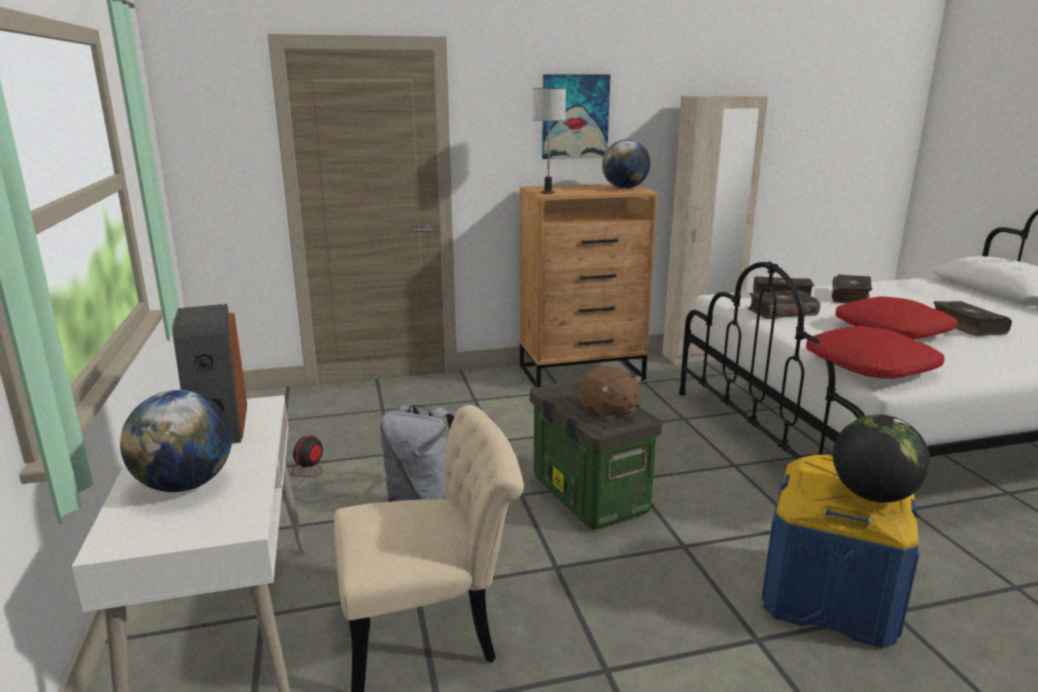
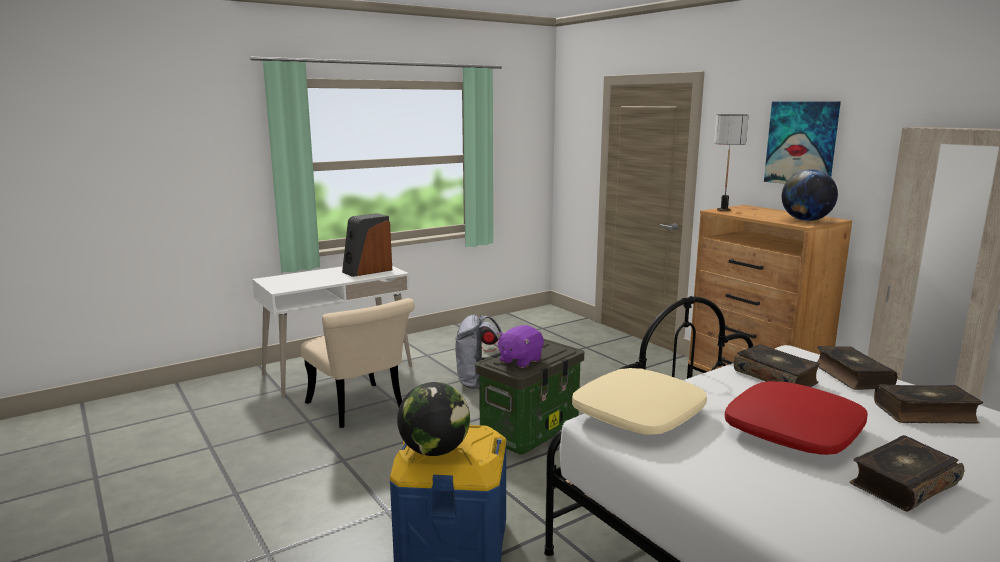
camera: 70 degrees right, 5 degrees down
globe [120,390,232,492] -> none
brown plush toy [580,365,642,421] -> purple plush toy [497,325,544,368]
red pillow [806,326,945,379] -> beige pillow [572,368,707,435]

